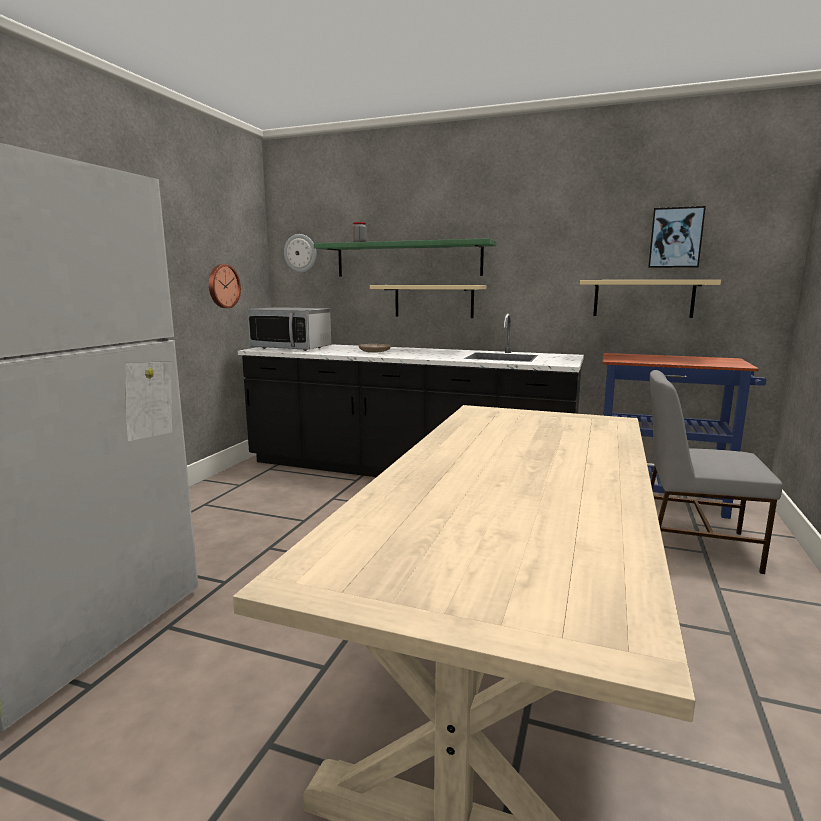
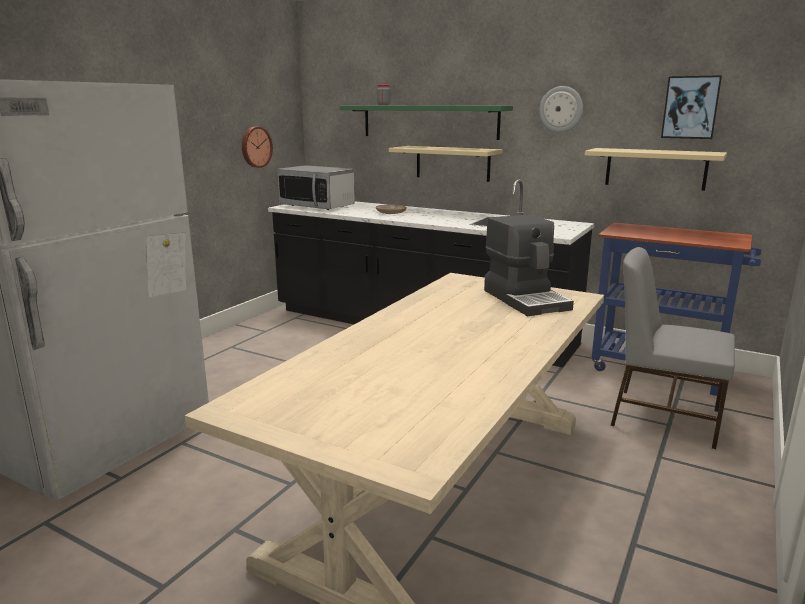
camera: 10 degrees right, 5 degrees up
wall clock [284,234,317,273] -> wall clock moved to [539,86,583,132]
none -> coffee machine [484,215,574,316]

